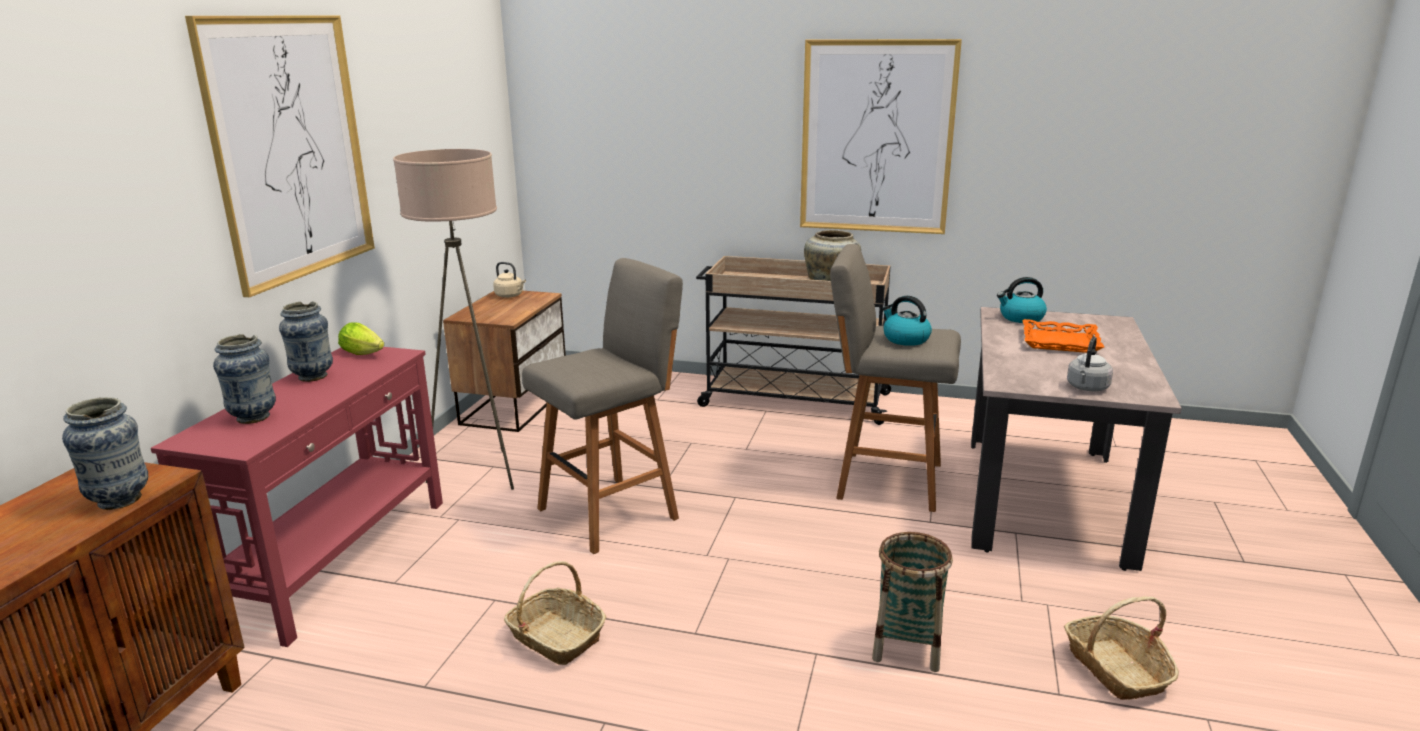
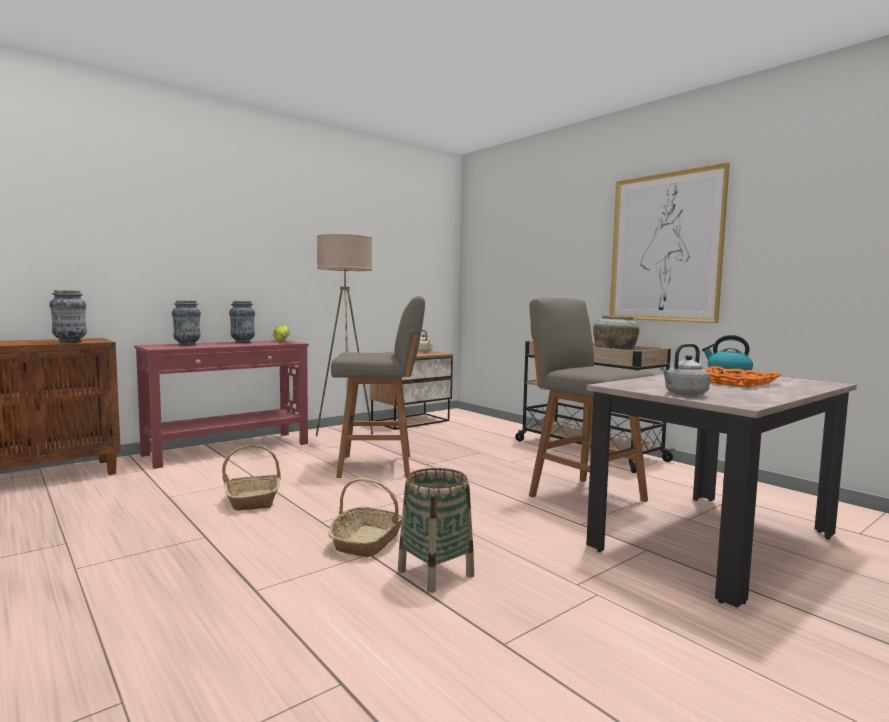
camera: 35 degrees right, 15 degrees down
picture [185,16,375,298] -> none
kettle [882,296,932,346] -> none
basket [1064,596,1179,700] -> basket moved to [328,478,402,557]

